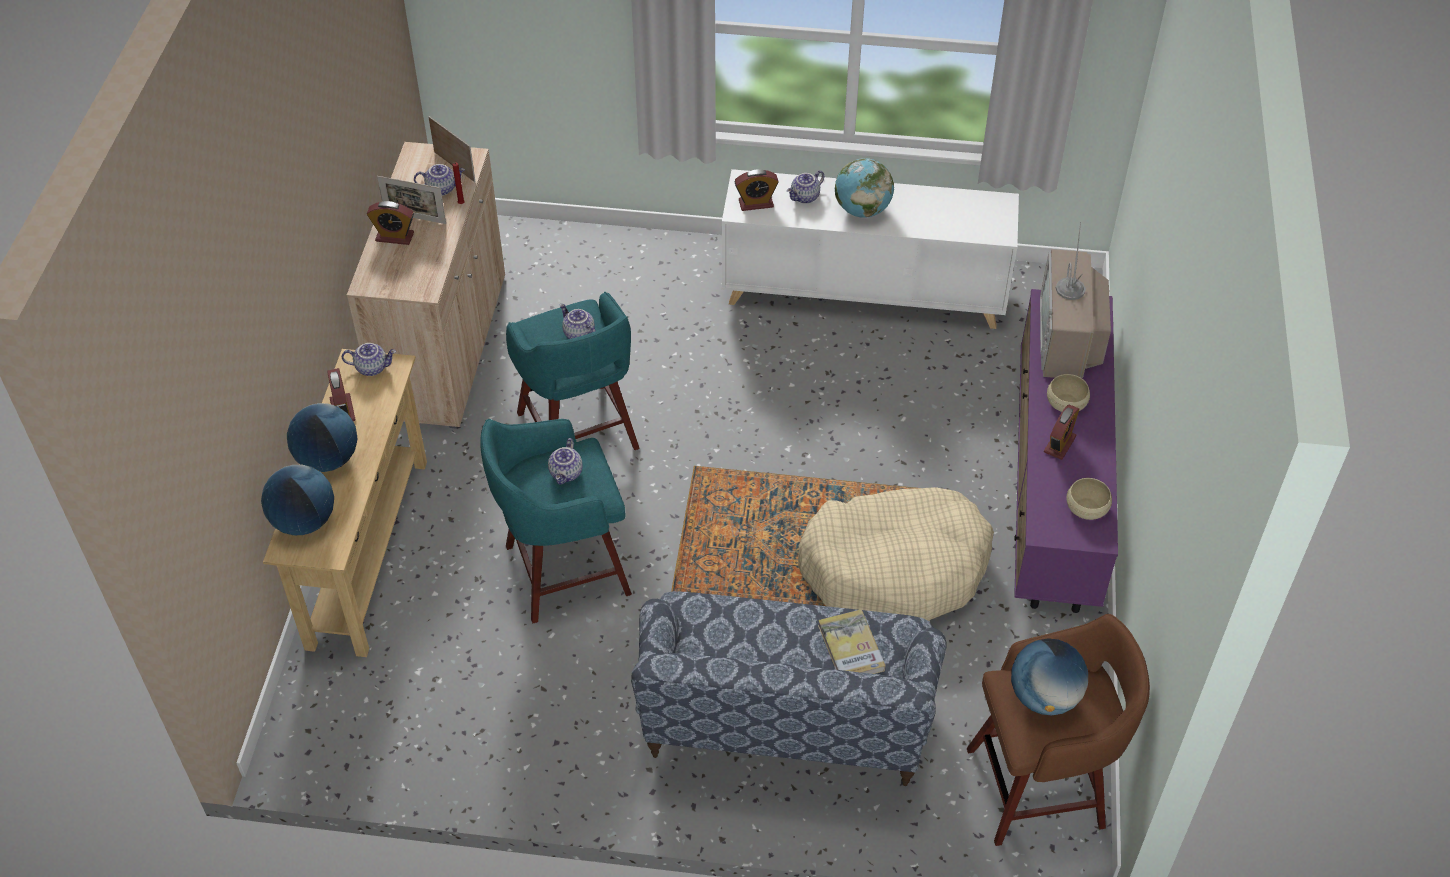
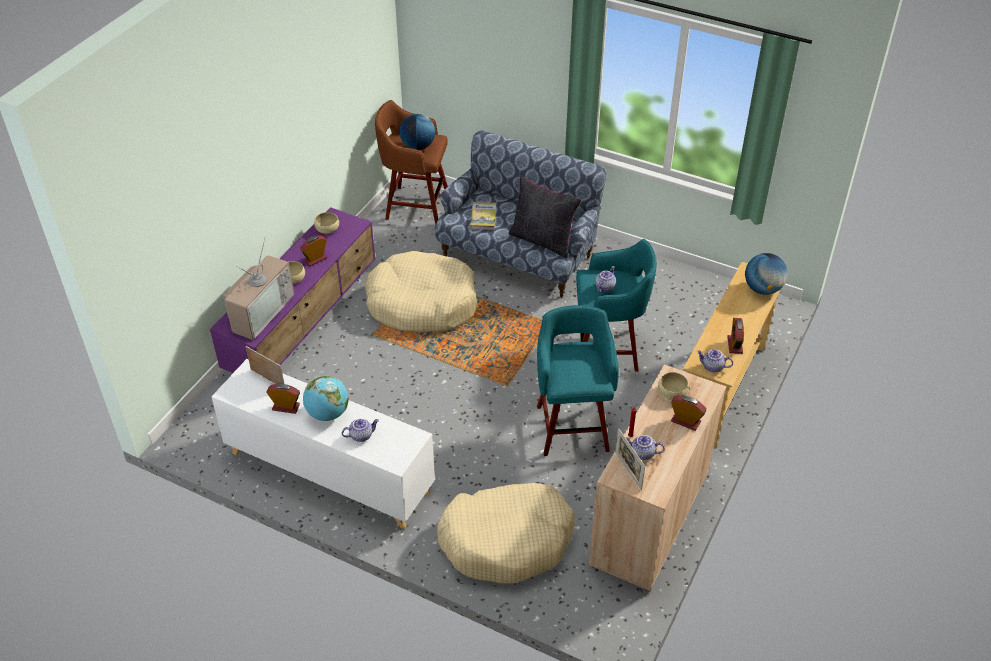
camera: 160 degrees left, 5 degrees down
globe [287,403,358,472] -> none
picture frame [377,176,446,224] -> picture frame moved to [246,346,284,384]
teapot [560,304,596,339] -> none
alarm clock [735,169,779,211] -> alarm clock moved to [266,384,300,414]
none -> beige dog bed [437,483,575,584]
none -> black pillow [508,176,581,258]
none -> beige bowl [658,372,689,400]

